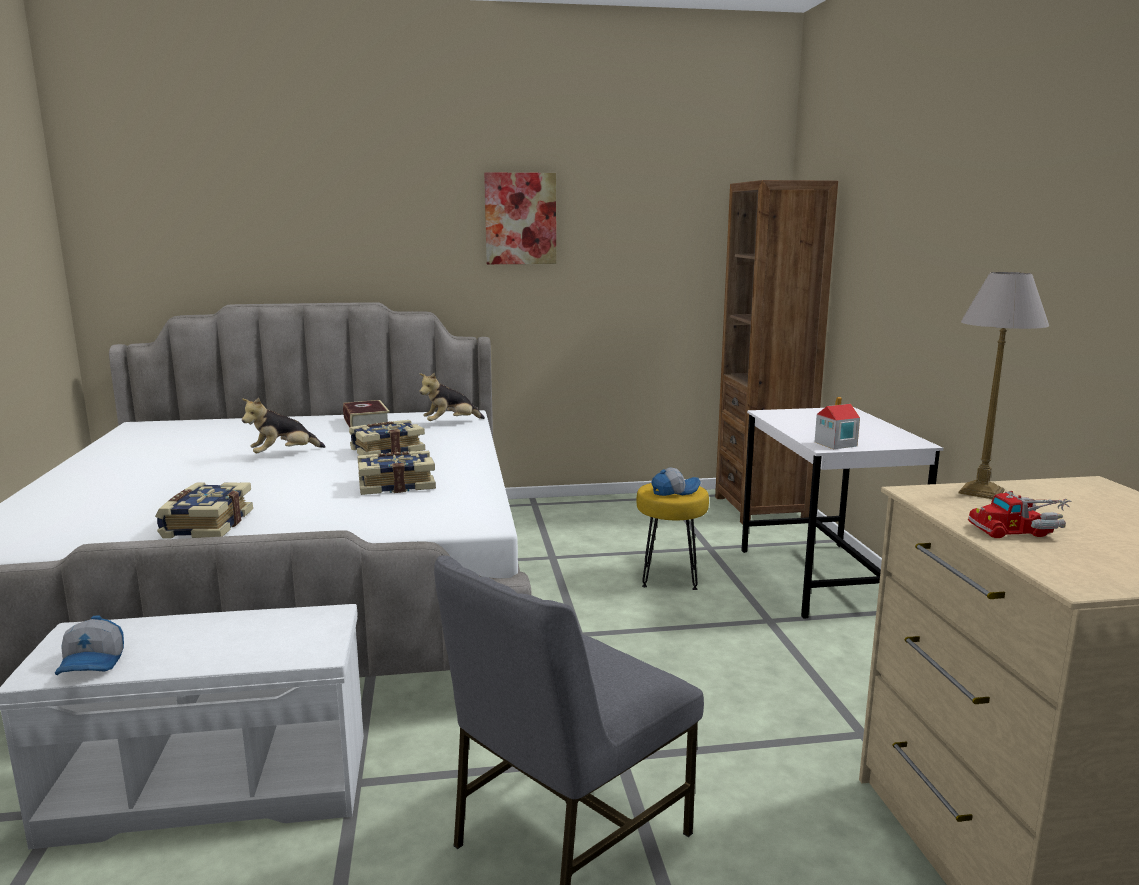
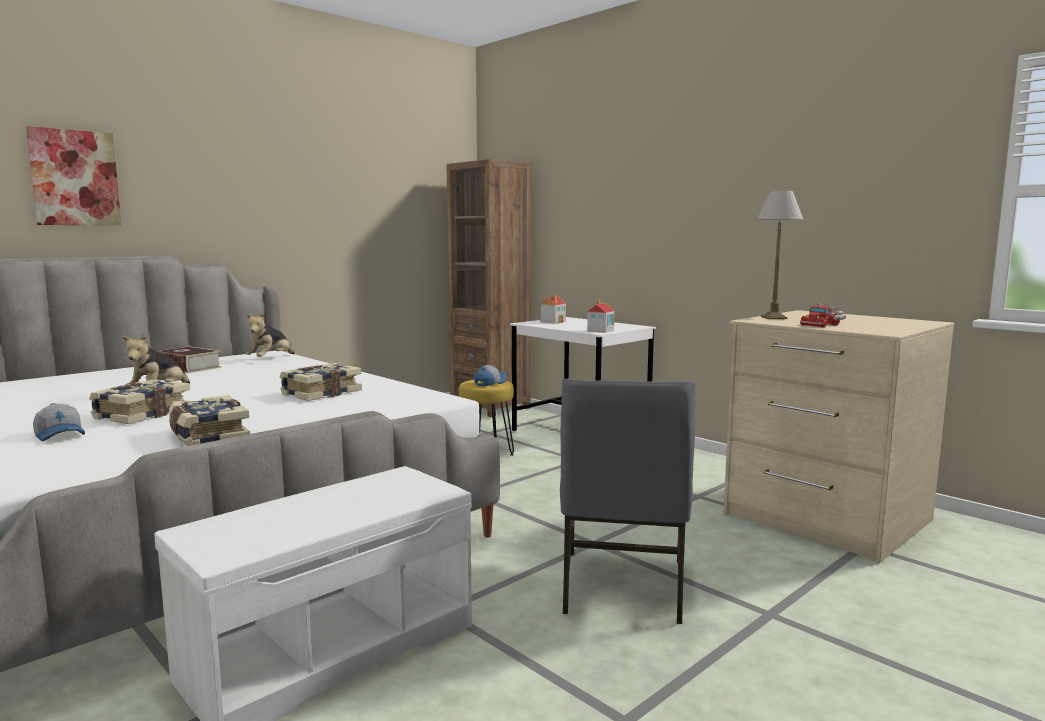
camera: 35 degrees left, 5 degrees down
cap [55,615,124,675] -> cap moved to [33,403,85,441]
book [349,420,425,455] -> book moved to [89,379,191,424]
picture [484,172,556,264] -> picture moved to [26,126,122,226]
none -> toy house [540,294,566,324]

